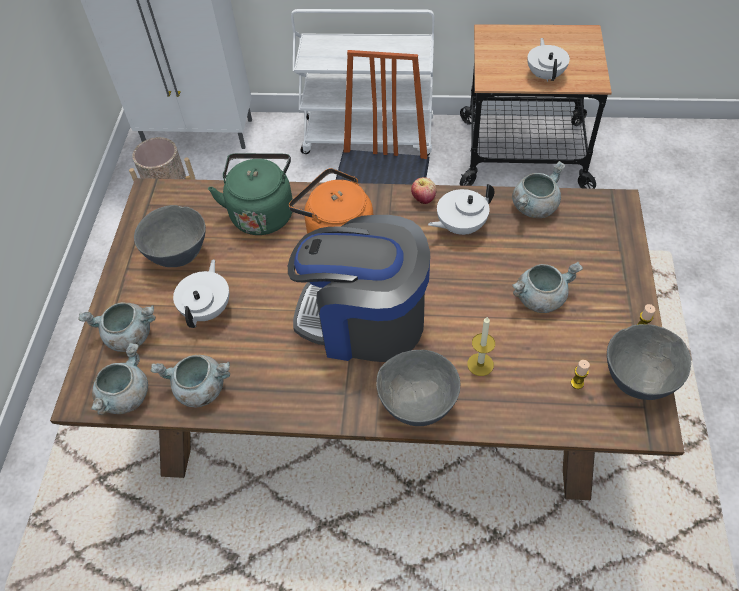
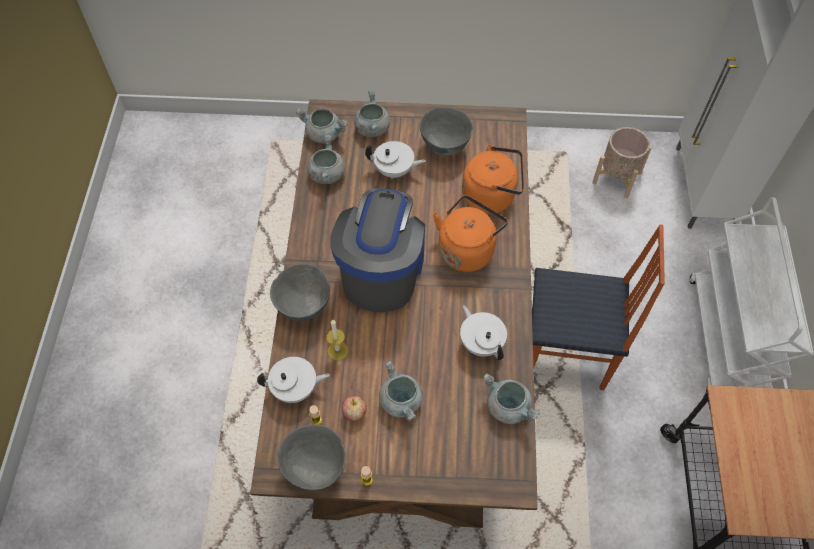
camera: 85 degrees right, 5 degrees up
green kettle [208,153,293,235] -> orange kettle [462,144,524,214]
apple [411,177,436,204] -> apple moved to [342,395,367,421]
white teapot [527,38,570,82] -> white teapot moved to [257,357,330,403]

